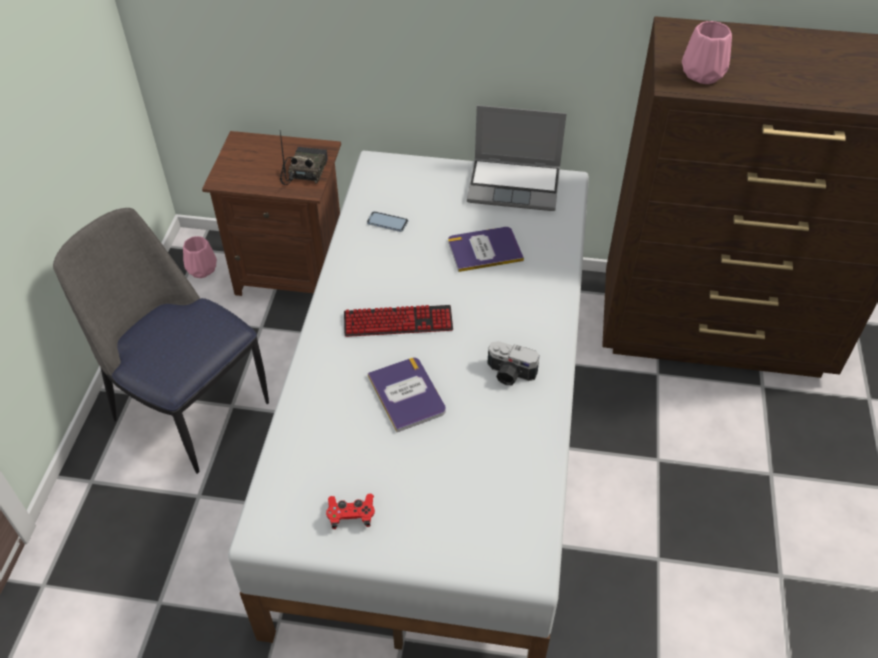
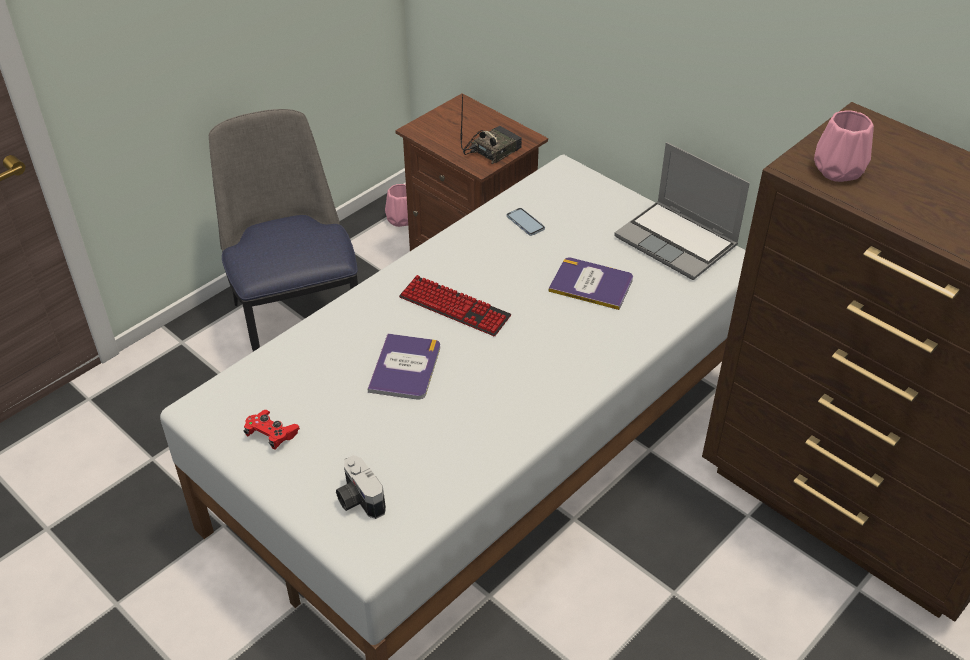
camera: 35 degrees right, 5 degrees down
camera [487,341,540,385] -> camera moved to [336,455,386,519]

